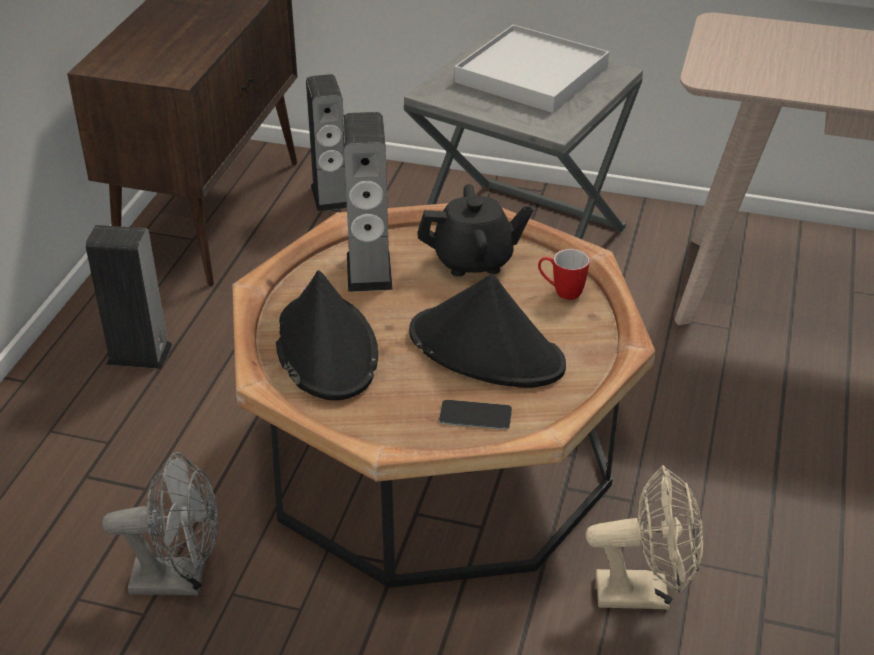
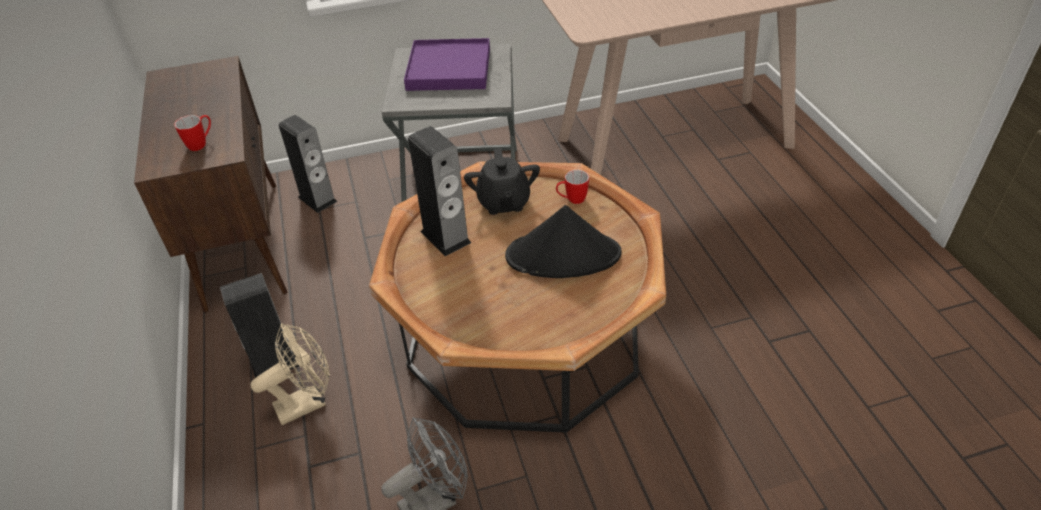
camera: 30 degrees left, 5 degrees up
black hat [276,270,378,400] -> none
black teapot [417,184,533,277] -> black teapot turned 120 degrees clockwise [464,148,540,215]
phone [439,400,512,430] -> none
white tray [454,25,609,113] -> purple tray [404,38,490,91]
beige fan [586,465,703,609] -> beige fan moved to [250,323,330,425]
none -> mug [174,115,211,151]

